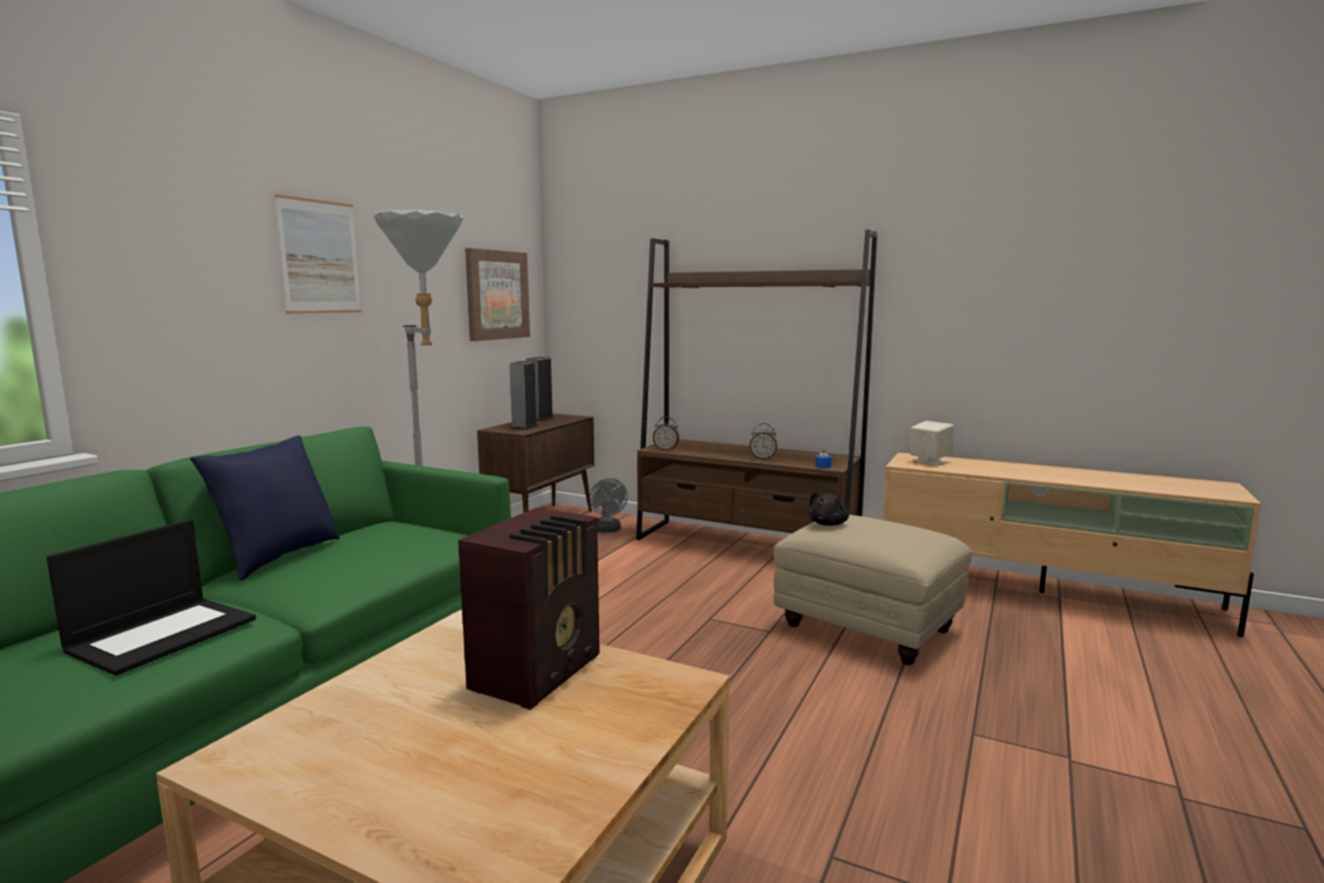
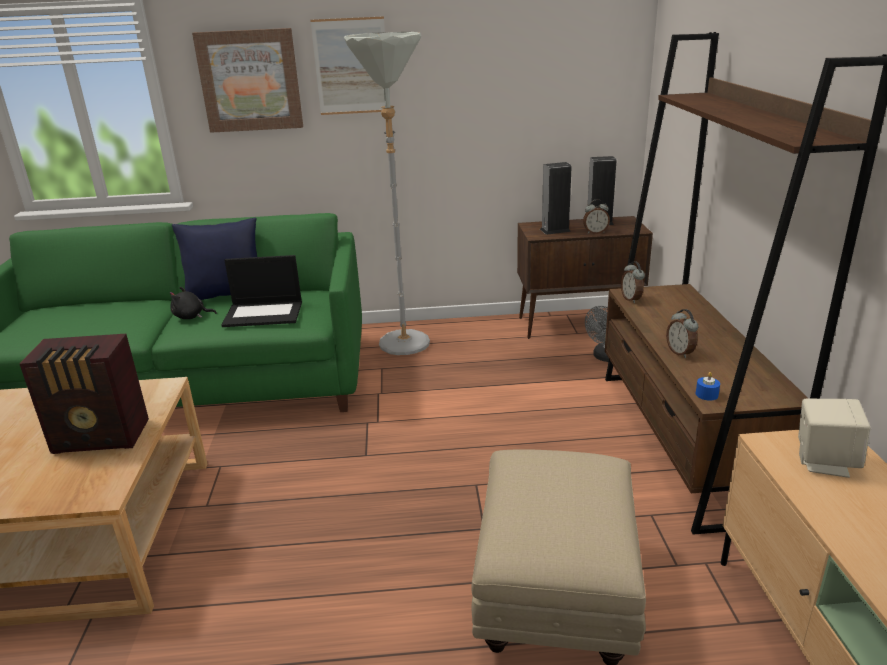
camera: 60 degrees right, 15 degrees up
laptop [46,520,256,676] -> laptop moved to [221,255,302,327]
picture [465,248,530,341] -> picture moved to [192,28,303,133]
black plush toy [808,492,849,526] -> black plush toy moved to [170,287,217,319]
none -> alarm clock [583,199,610,234]

